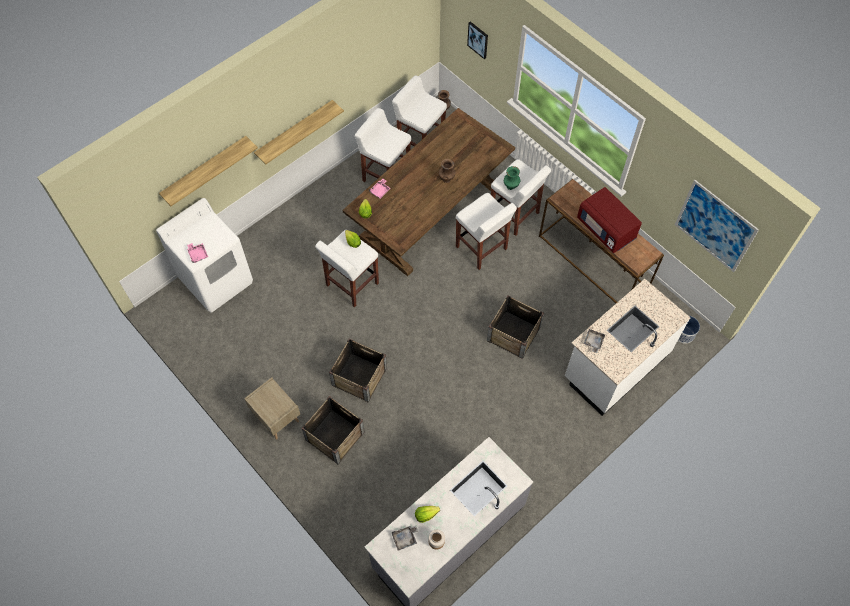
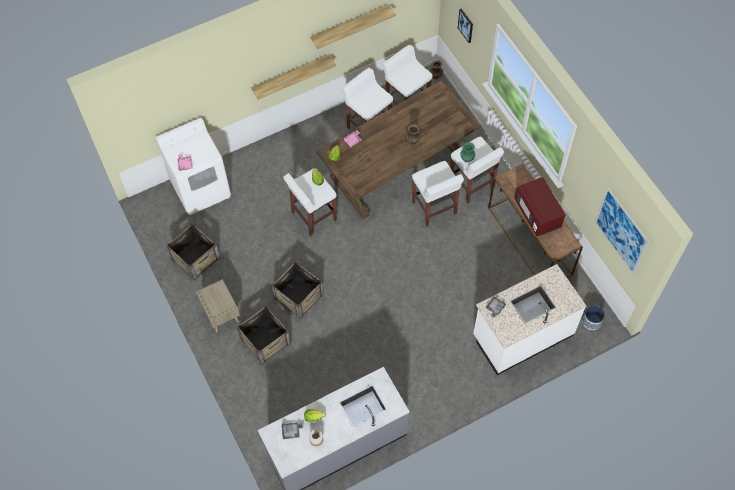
camera: 15 degrees right, 0 degrees up
shelf [159,136,258,206] -> shelf moved to [310,4,396,49]
crate [487,295,544,359] -> crate moved to [166,223,220,280]

